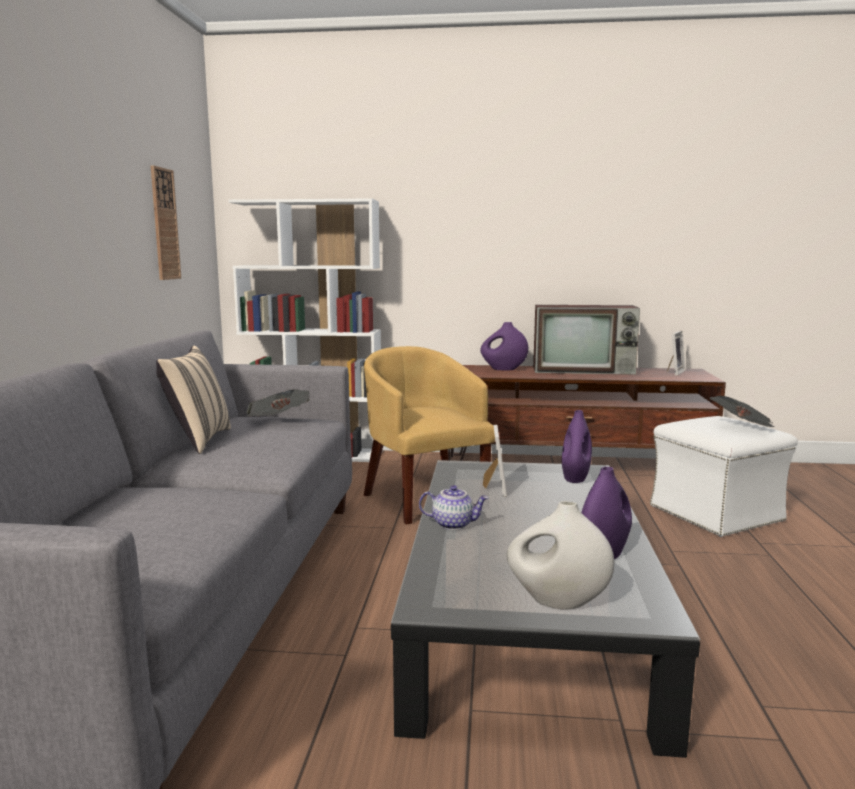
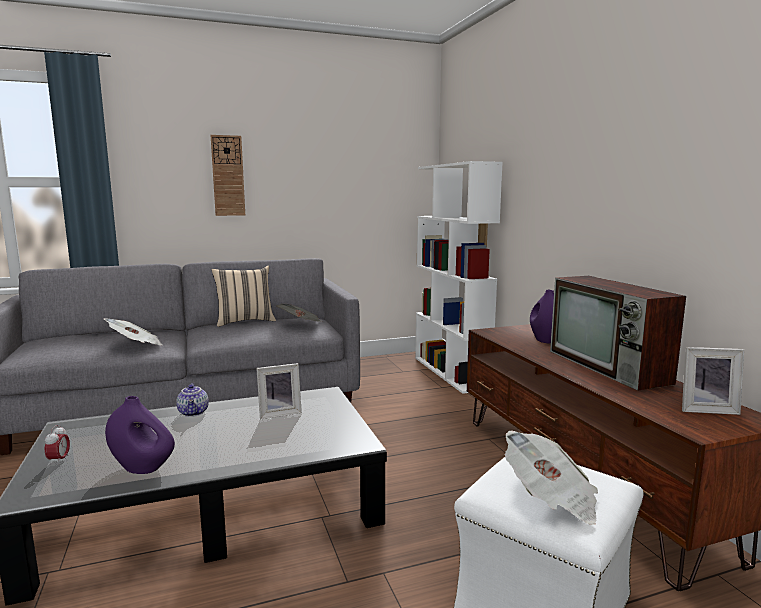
camera: 65 degrees right, 0 degrees up
wall clock [151,166,181,280] -> wall clock moved to [211,135,245,216]
yellow armchair [364,346,495,525] -> none
white vase [507,501,614,610] -> alarm clock [45,425,70,465]
purple vase [562,410,592,483] -> none
none -> newspaper [104,318,163,345]

